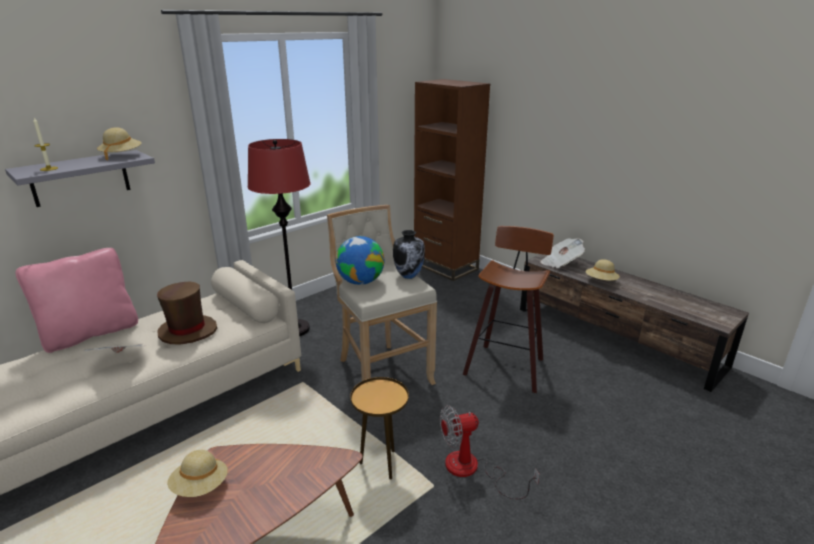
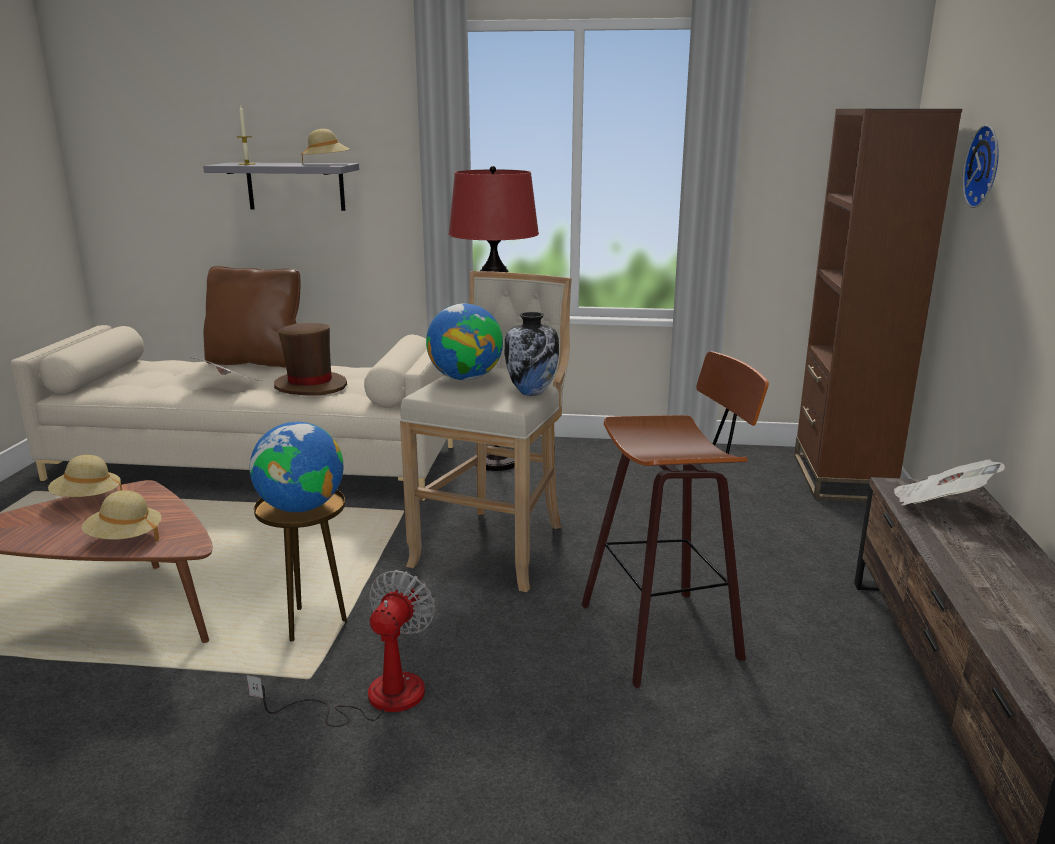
camera: 50 degrees right, 5 degrees down
pink pillow [15,248,138,353] -> brown pillow [204,266,300,367]
fan [440,405,540,499] -> fan turned 75 degrees clockwise [246,570,435,727]
beige hat [586,259,620,281] -> beige hat moved to [82,490,162,542]
none -> globe [250,422,344,512]
none -> wall clock [962,125,999,208]

